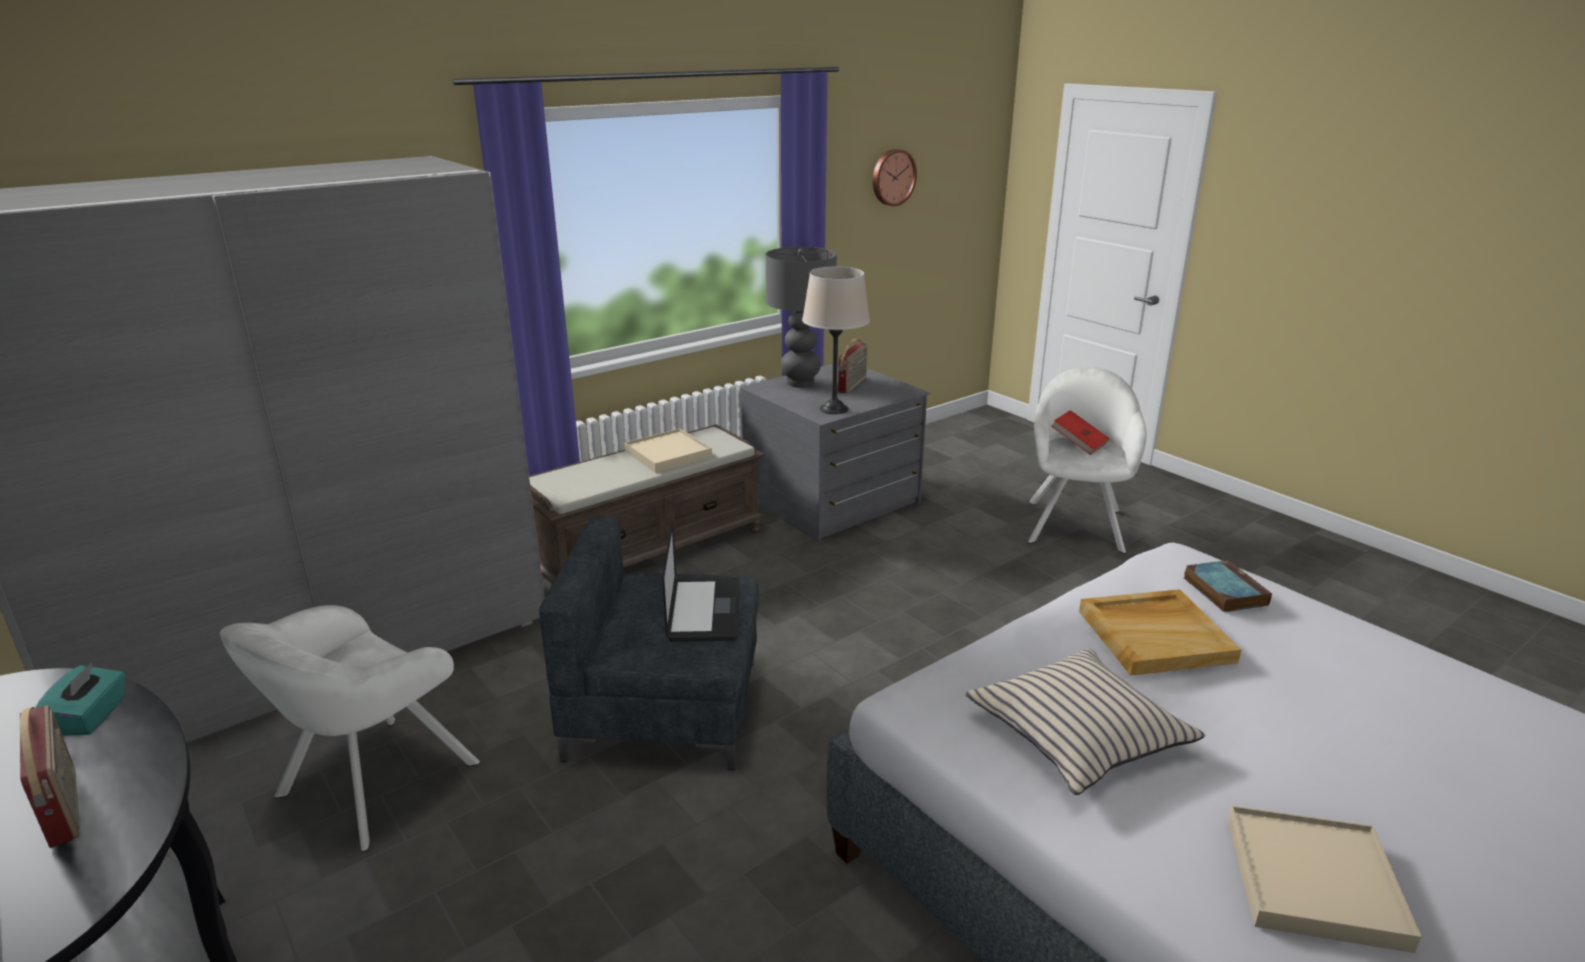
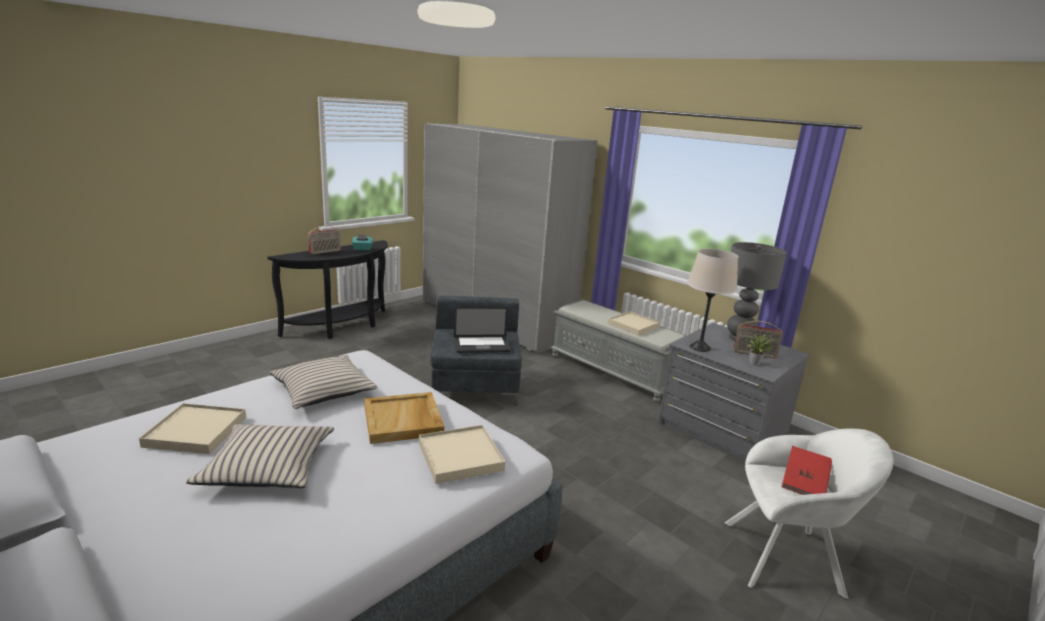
camera: 80 degrees right, 5 degrees down
white armchair [220,605,480,852] -> none
brown bench [529,425,765,584] -> grey bench [550,299,687,403]
wall clock [873,149,917,206] -> none
book [1184,560,1272,612] -> beige tray [419,425,505,484]
none -> beige pillow [186,424,334,488]
none -> potted plant [747,333,775,365]

